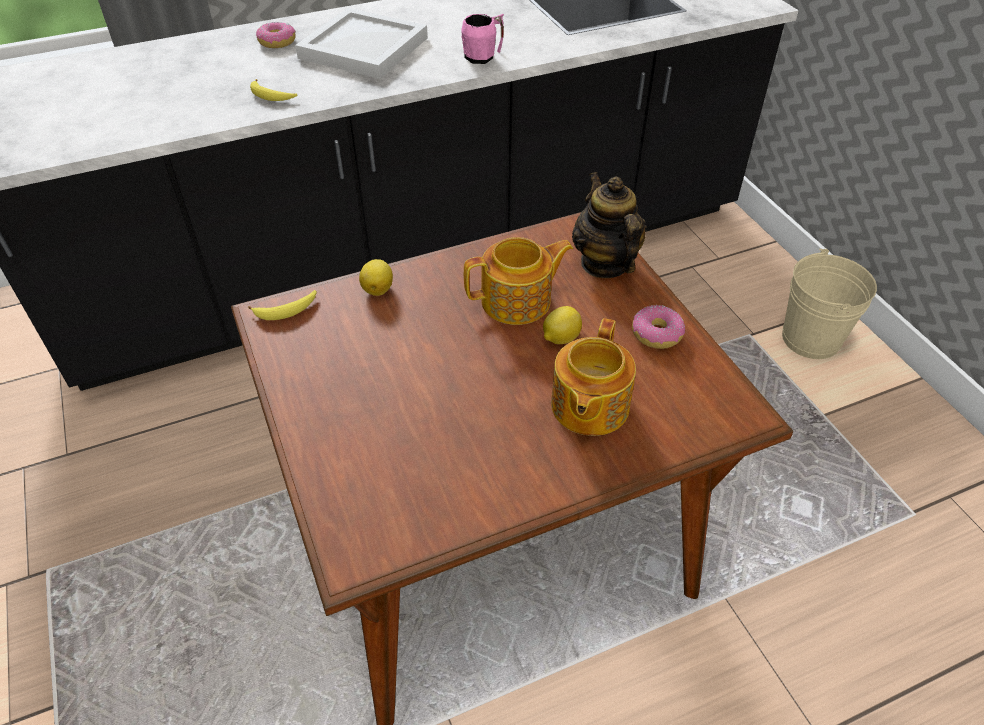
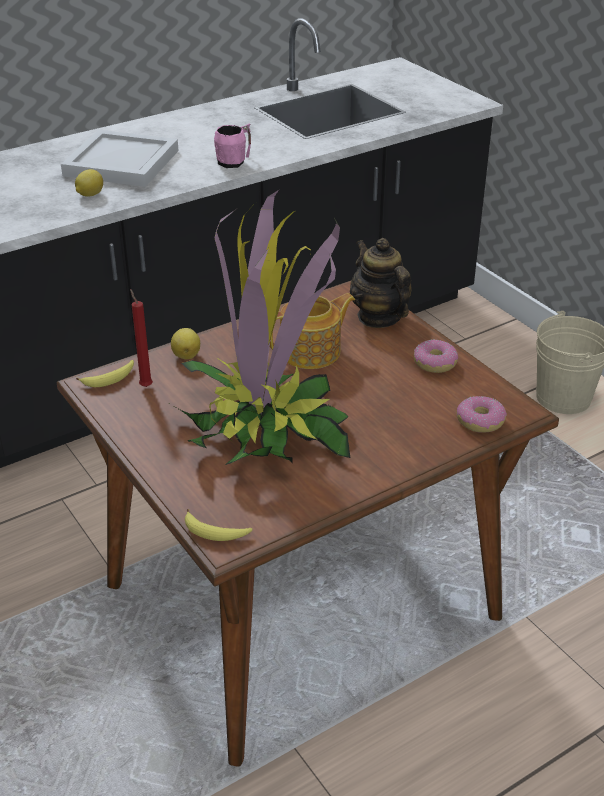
camera: 10 degrees left, 10 degrees down
banana [250,79,297,101] -> banana moved to [185,509,253,541]
donut [256,22,296,48] -> donut moved to [457,396,507,433]
lemon [543,306,582,344] -> lemon moved to [75,169,103,197]
teapot [551,318,636,436] -> none
none -> red candle [130,289,153,387]
none -> potted plant [177,190,350,465]

